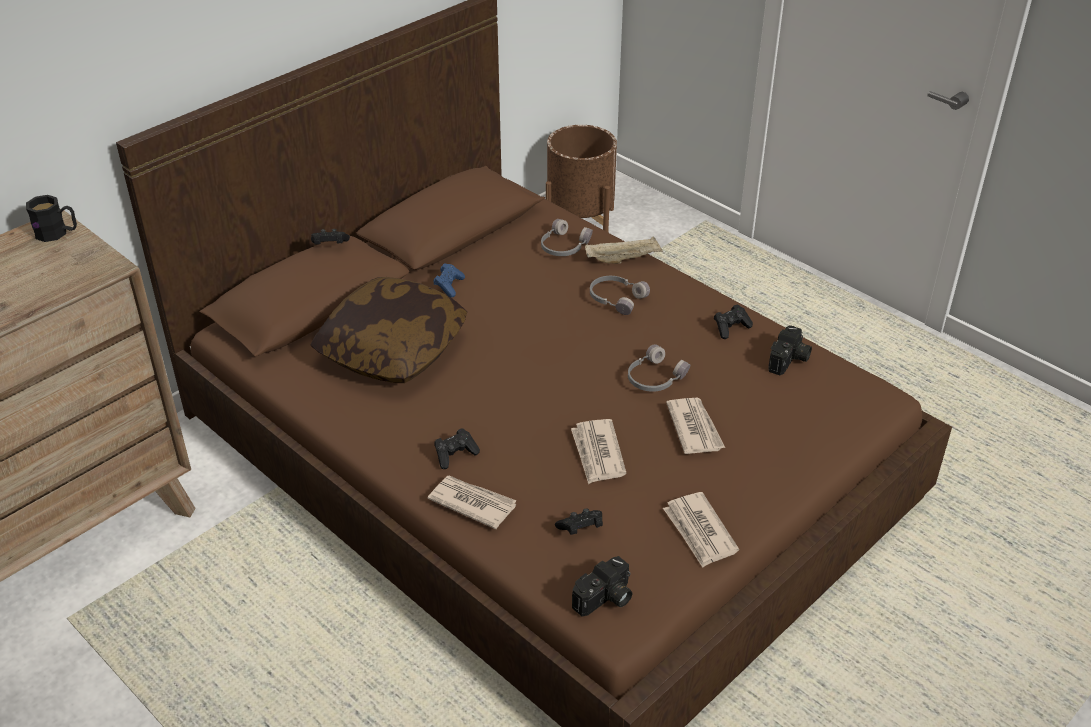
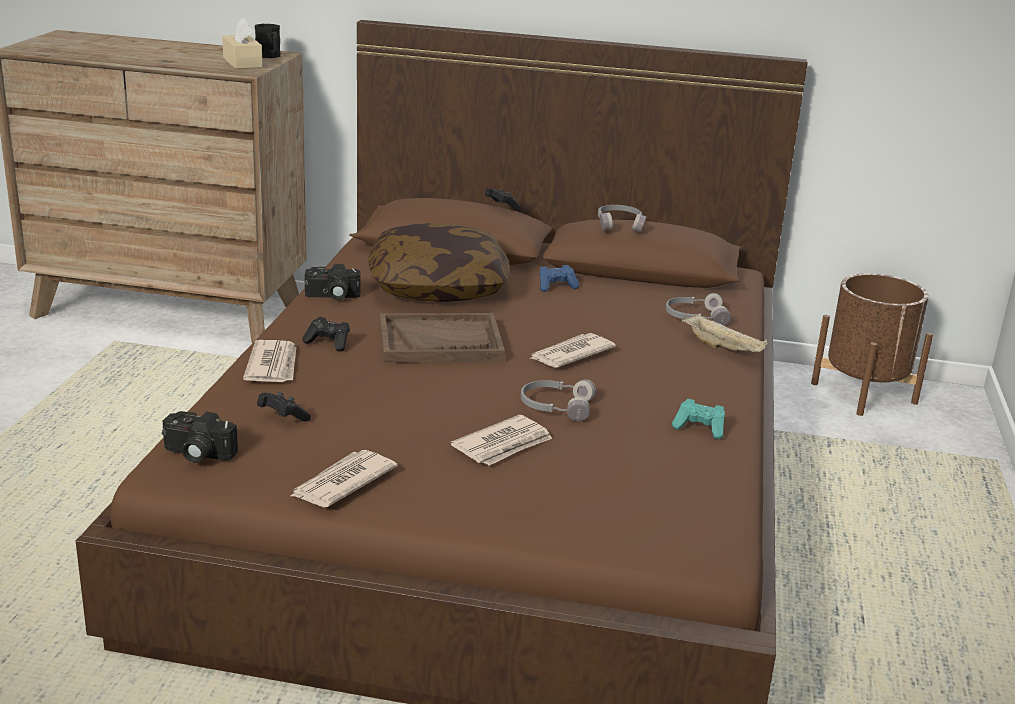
camera: 55 degrees right, 15 degrees down
newspaper [571,419,627,484] -> newspaper moved to [529,333,616,367]
grey headphones [590,276,650,315] -> grey headphones moved to [598,205,646,232]
black game controller [714,304,753,339] -> turquoise game controller [672,399,725,439]
camera [768,325,812,375] -> camera moved to [305,264,361,300]
none -> beige tissue box [222,18,263,69]
none -> brown tray [380,313,505,363]

